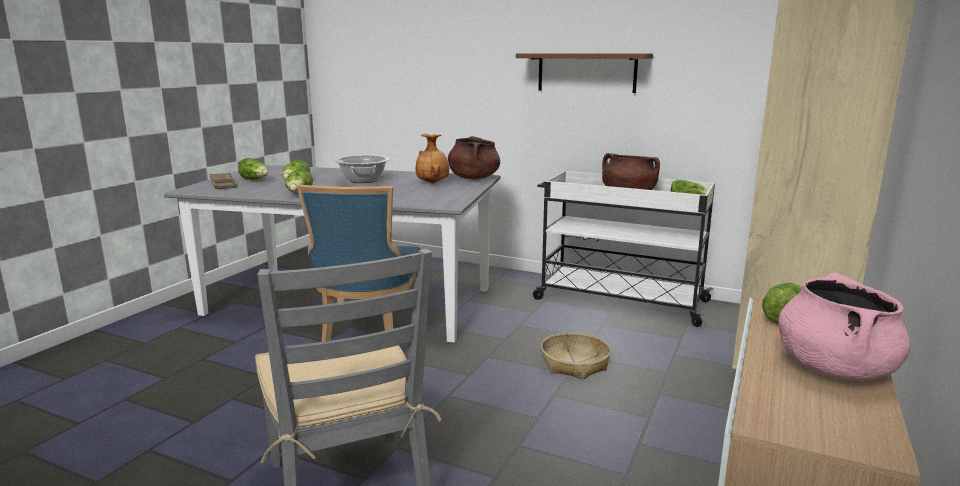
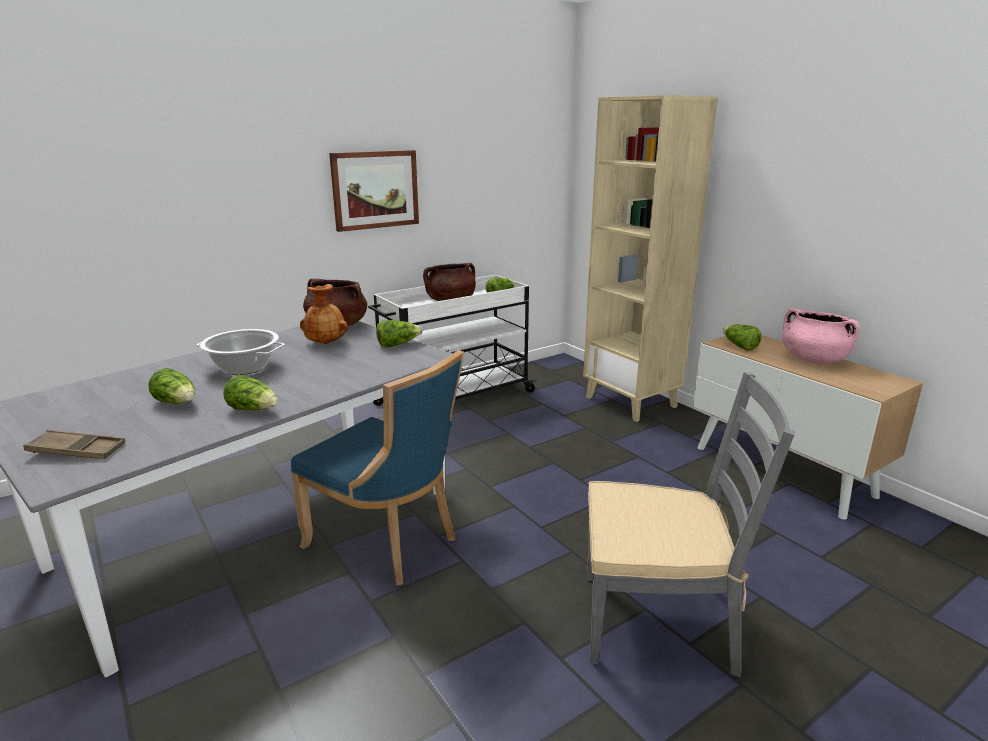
camera: 60 degrees left, 5 degrees up
lettuce [238,158,268,180] -> lettuce moved to [376,320,423,347]
brown shelf [516,53,653,93] -> picture [329,150,419,232]
basket [541,332,611,380] -> none

